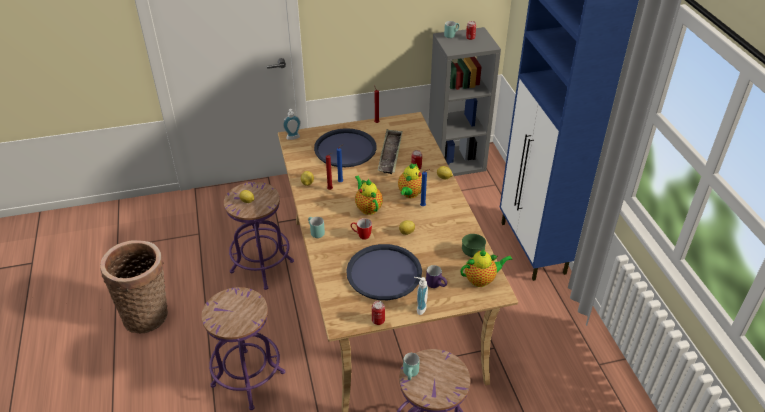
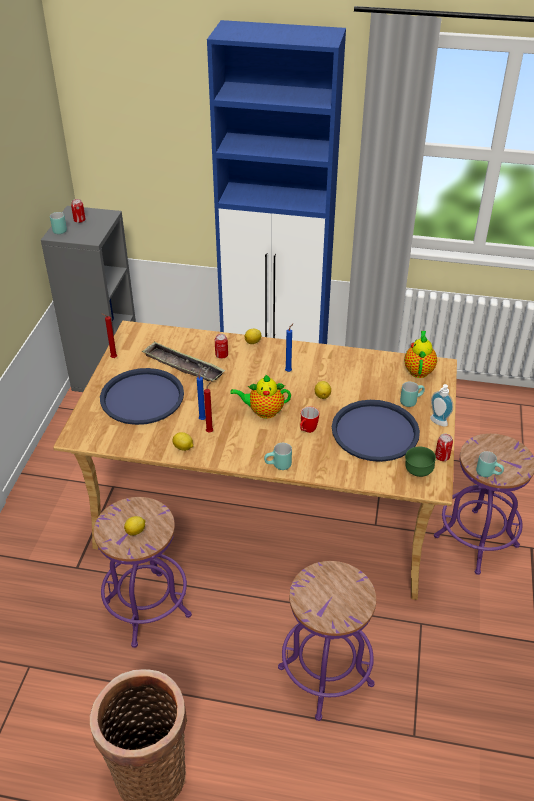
camera: 65 degrees left, 0 degrees up
soap dispenser [283,109,301,140] -> none
teapot [398,163,422,198] -> none
purple mug [426,265,447,288] -> turquoise mug [400,382,425,407]
green bowl [462,234,486,258] -> green bowl moved to [405,447,436,477]

